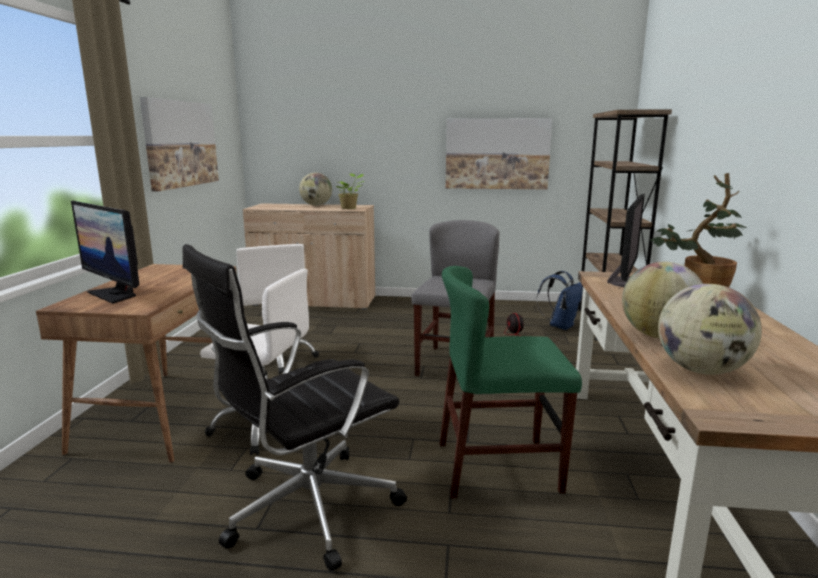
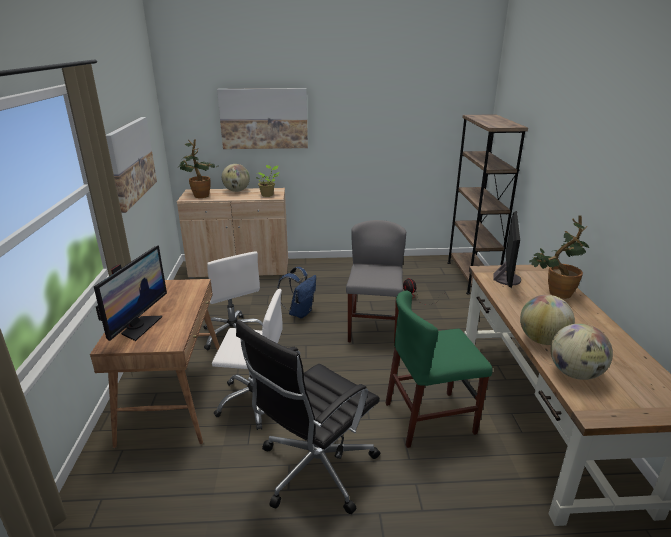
camera: 10 degrees left, 10 degrees up
monitor [71,201,140,304] -> monitor turned 105 degrees counterclockwise [94,245,167,341]
picture [446,118,552,189] -> picture moved to [217,88,308,149]
blue backpack [536,271,583,330] -> blue backpack moved to [277,267,316,318]
none -> potted plant [179,139,218,198]

